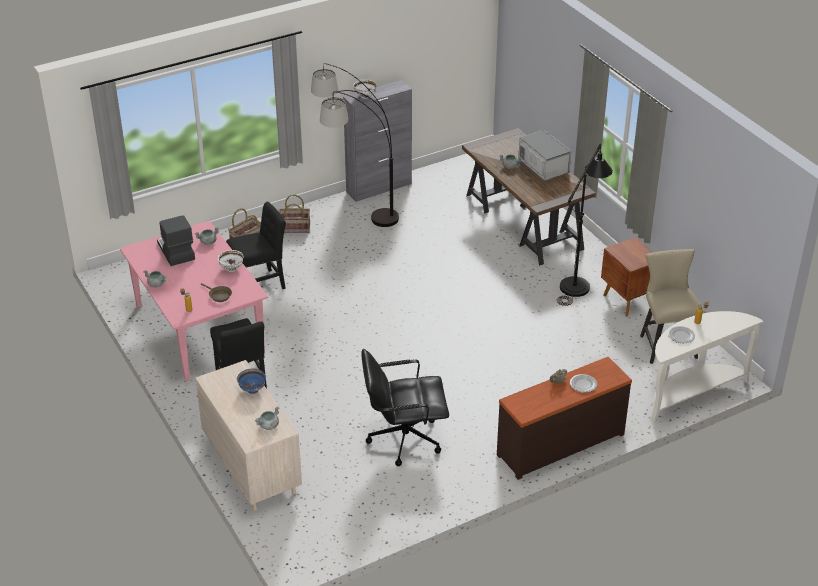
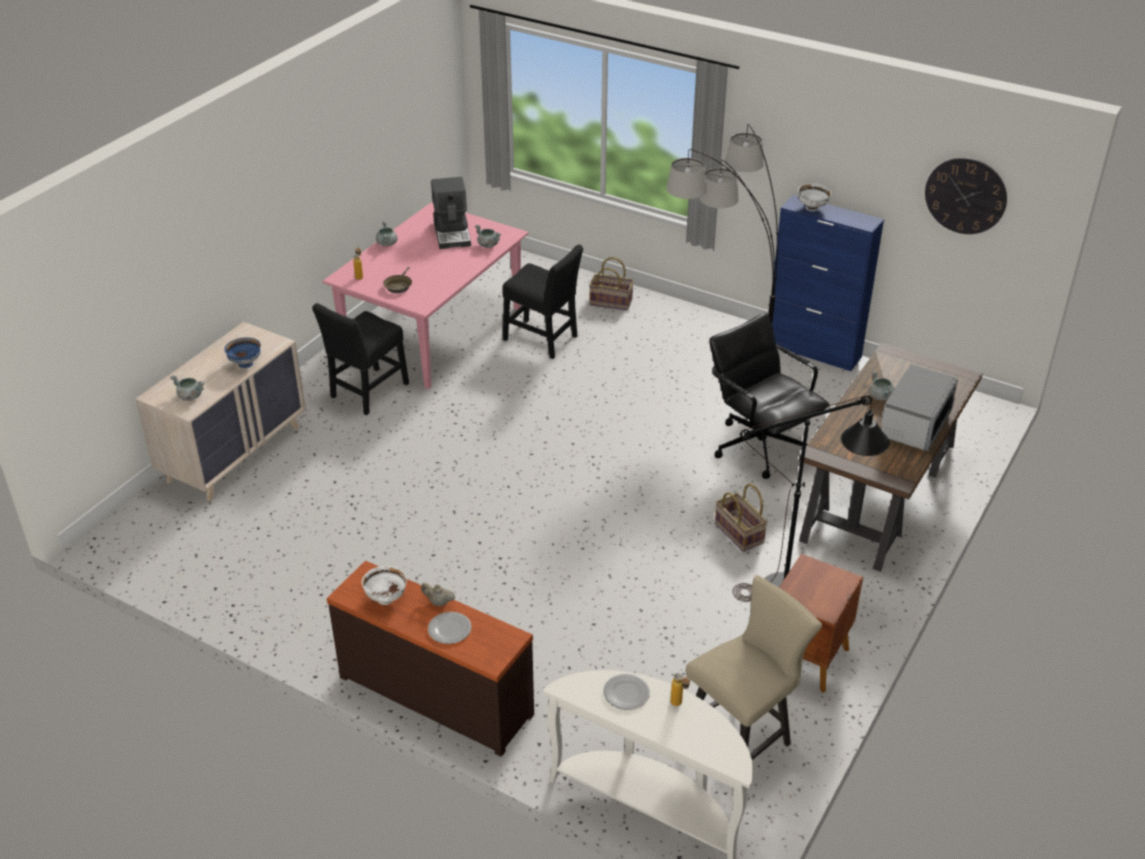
camera: 60 degrees right, 0 degrees up
coffee machine [157,215,195,266] -> coffee machine turned 135 degrees clockwise [431,177,471,249]
white bowl [218,250,244,272] -> white bowl moved to [362,566,407,605]
basket [278,195,310,233] -> basket moved to [715,484,768,552]
grey cabinet [343,80,412,202] -> blue cabinet [772,195,884,371]
black office chair [361,349,449,466] -> black office chair moved to [709,313,830,479]
none -> wall clock [925,158,1007,234]

